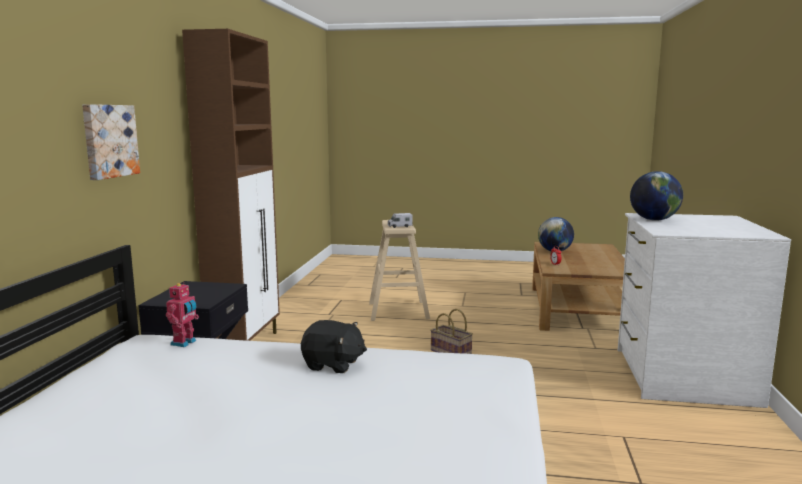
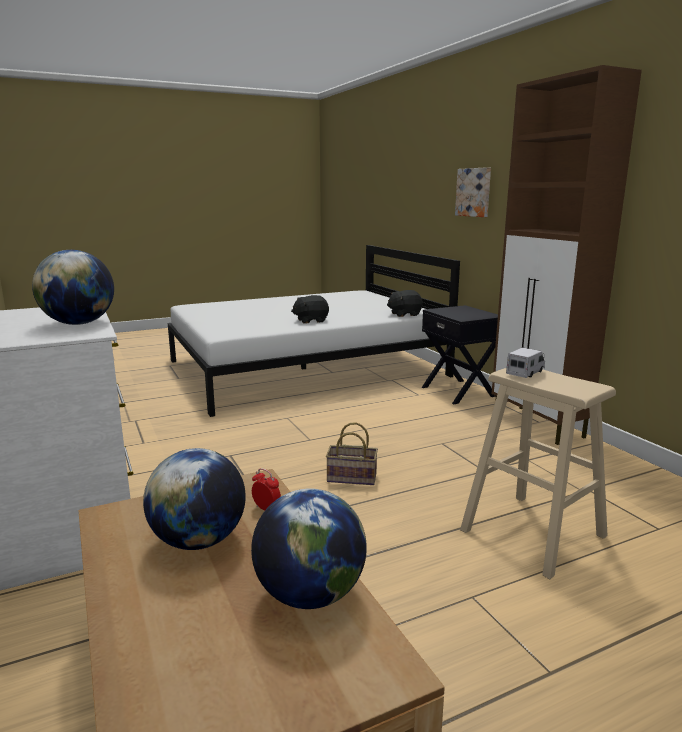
camera: 145 degrees right, 5 degrees up
toy robot [166,282,199,347] -> black plush toy [387,290,423,317]
none -> globe [143,448,246,550]

